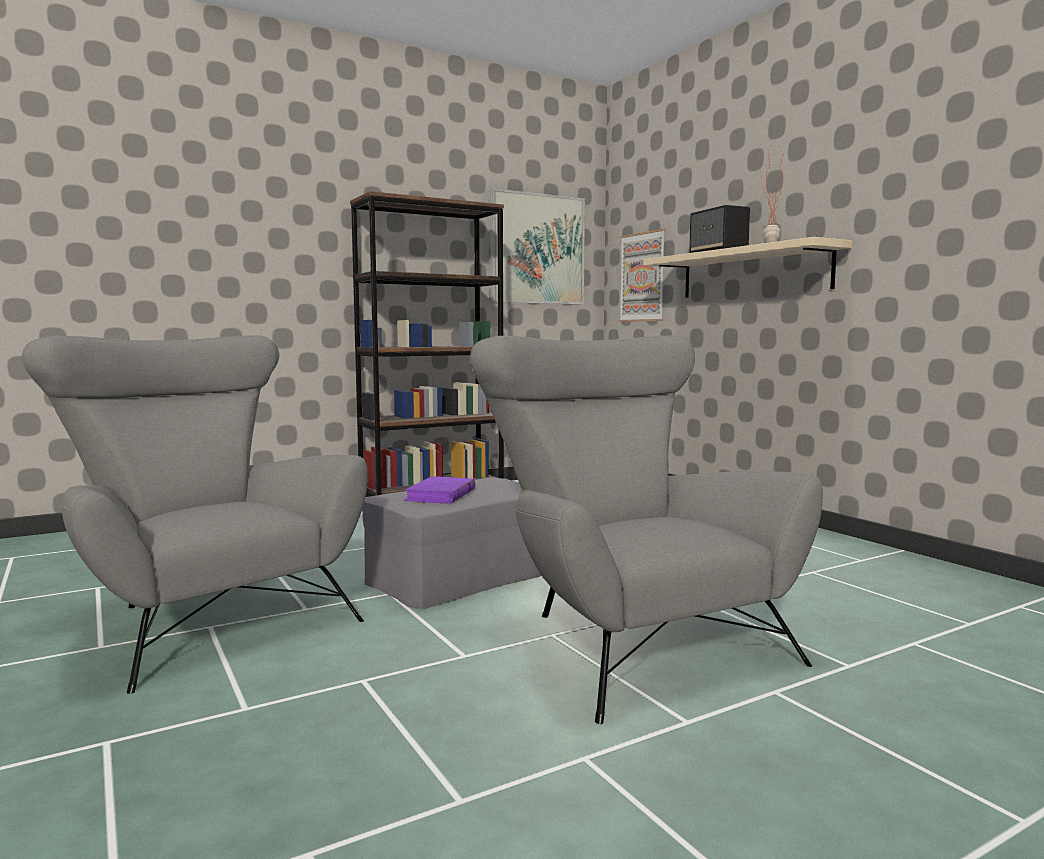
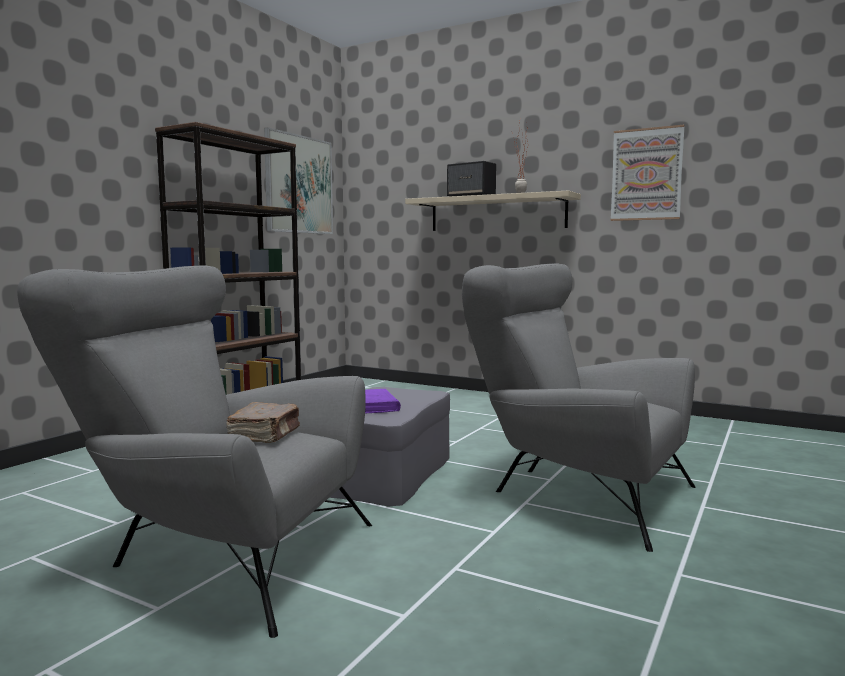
camera: 30 degrees left, 0 degrees up
picture [619,229,666,322] -> picture moved to [610,125,685,221]
none -> brown book [226,402,300,443]

